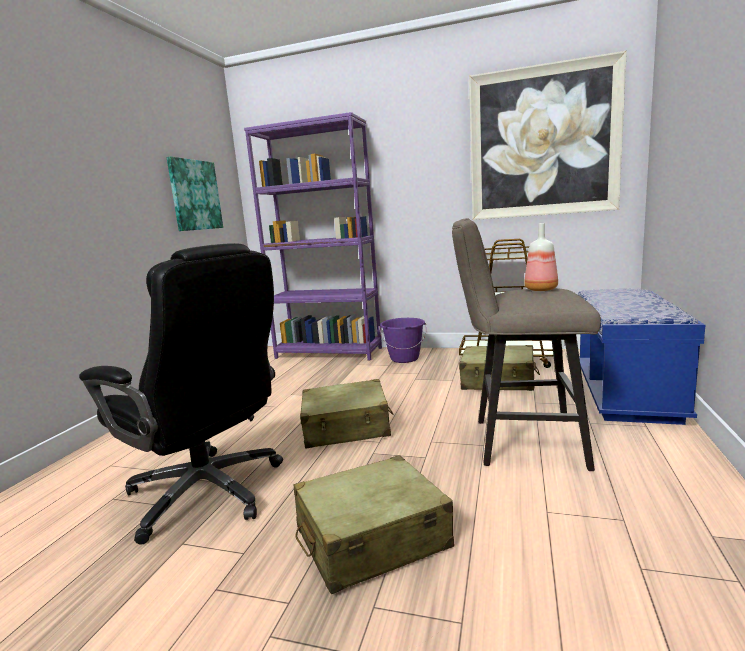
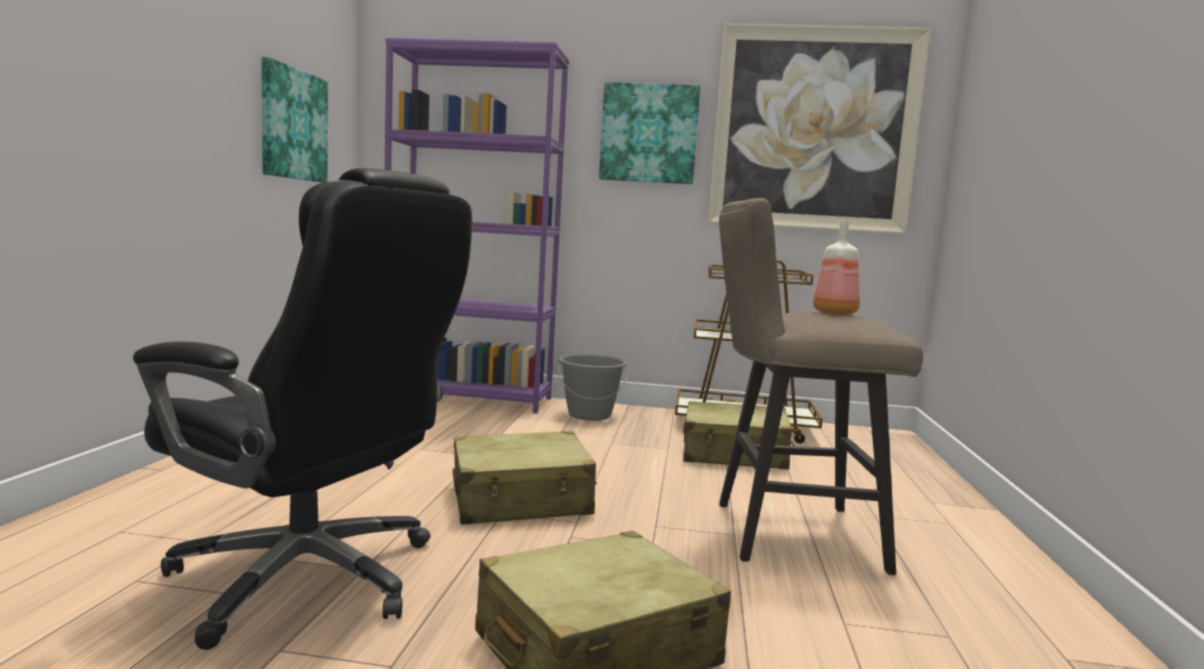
camera: 10 degrees left, 5 degrees down
purple bucket [379,318,426,363] -> grey bucket [558,354,628,421]
blue bench [578,289,706,425] -> none
none -> picture [599,82,700,184]

